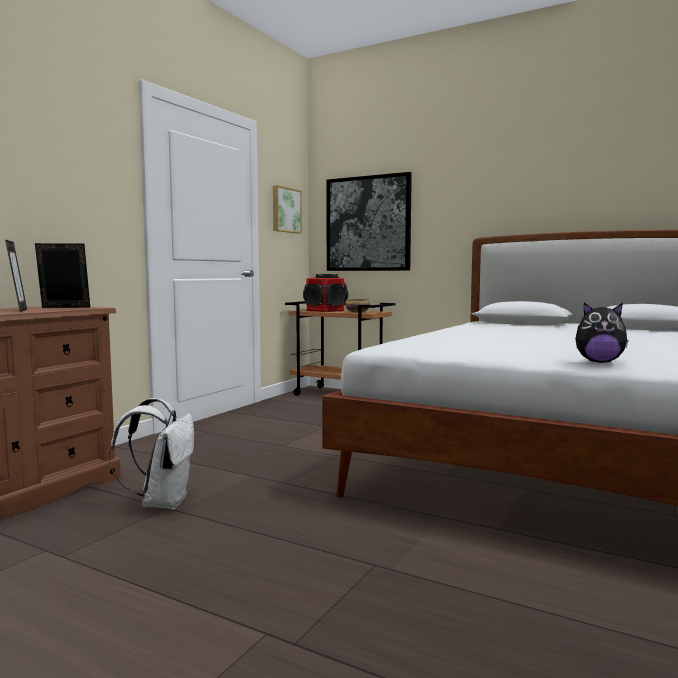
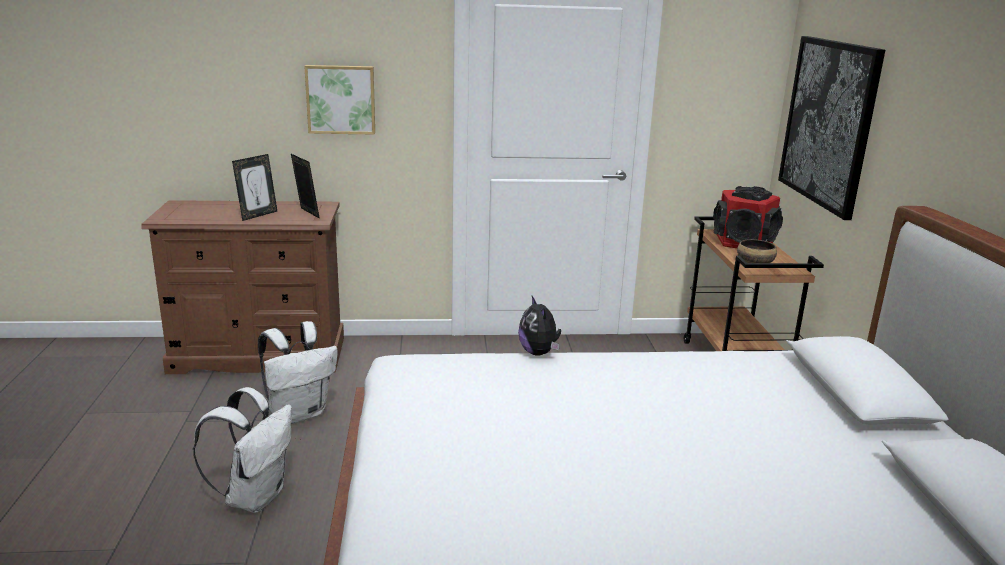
camera: 55 degrees right, 15 degrees up
picture [273,185,302,233] -> picture moved to [304,65,375,135]
plush toy [575,302,628,363] -> plush toy moved to [518,296,561,356]
none -> white backpack [193,387,292,513]

